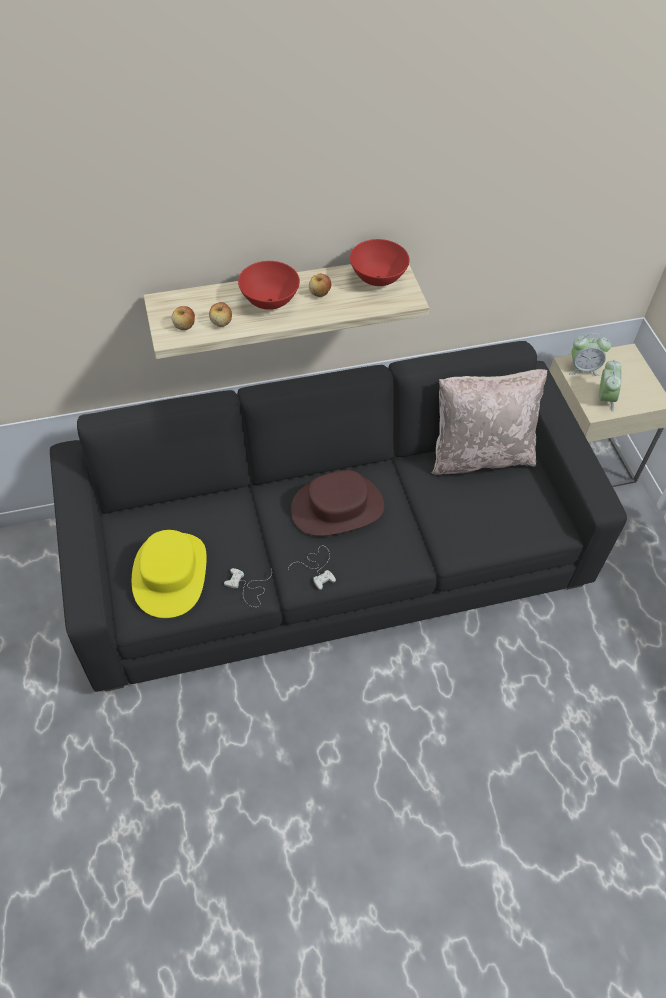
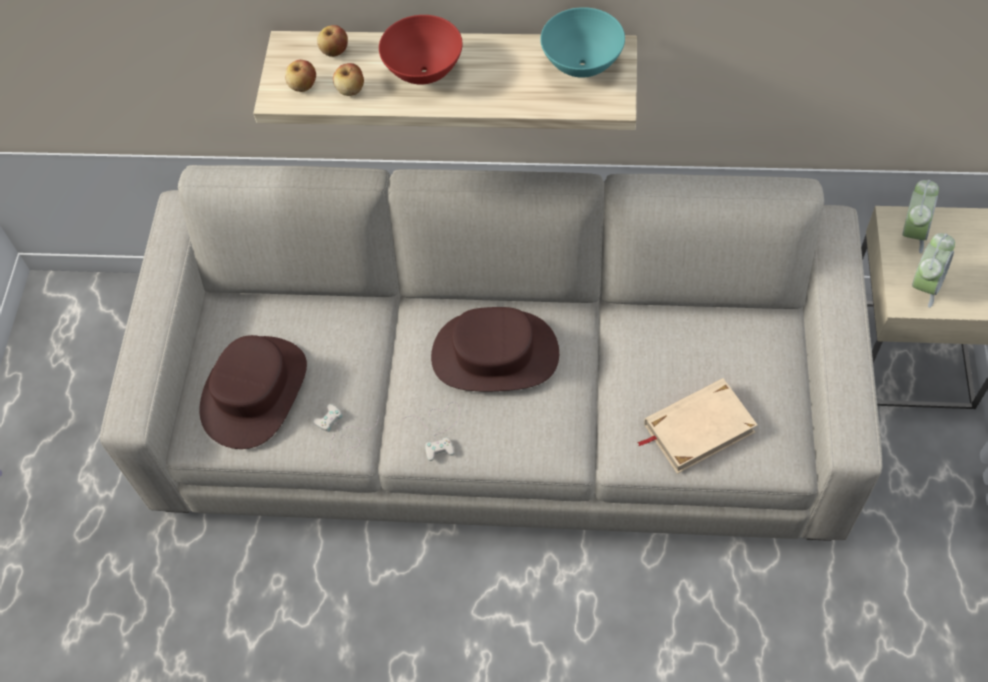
camera: 25 degrees right, 5 degrees up
black sofa [50,341,627,692] -> beige sofa [100,165,882,541]
yellow hat [132,530,207,618] -> brown hat [199,335,307,449]
apple [309,274,331,297] -> apple moved to [317,25,348,57]
red bowl [350,239,410,286] -> turquoise bowl [540,7,625,78]
beige pillow [432,369,547,475] -> none
alarm clock [569,333,611,376] -> alarm clock turned 90 degrees counterclockwise [902,180,939,254]
none -> beige book [637,378,757,474]

